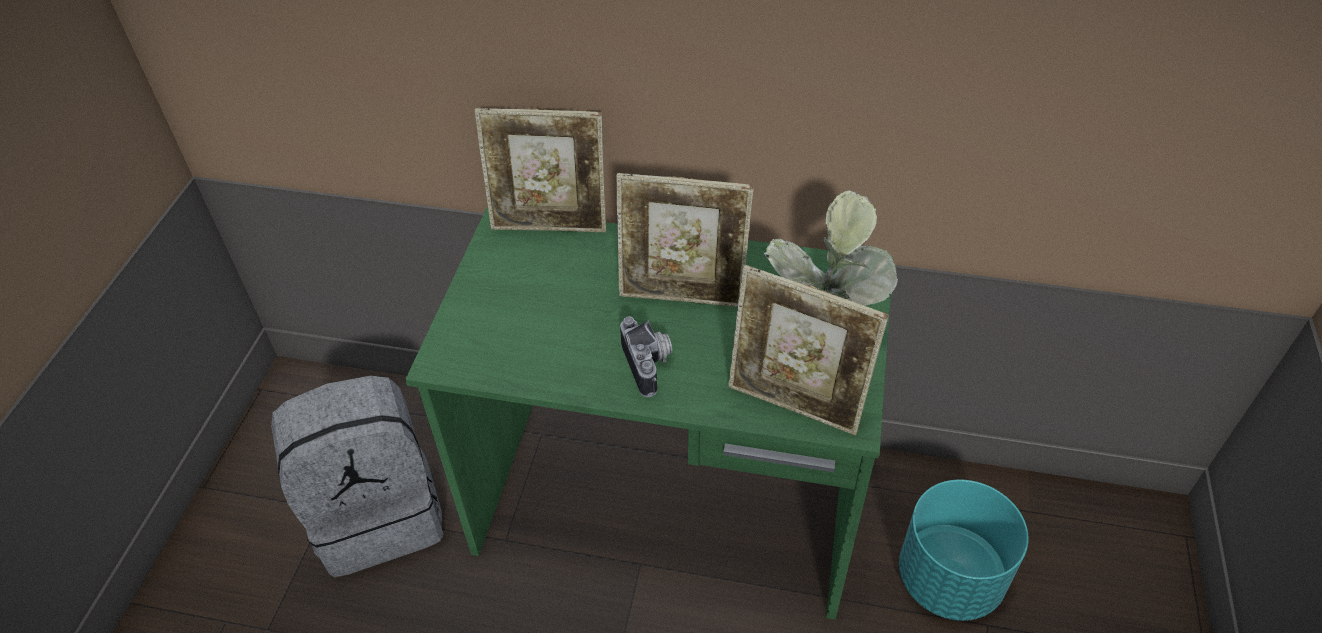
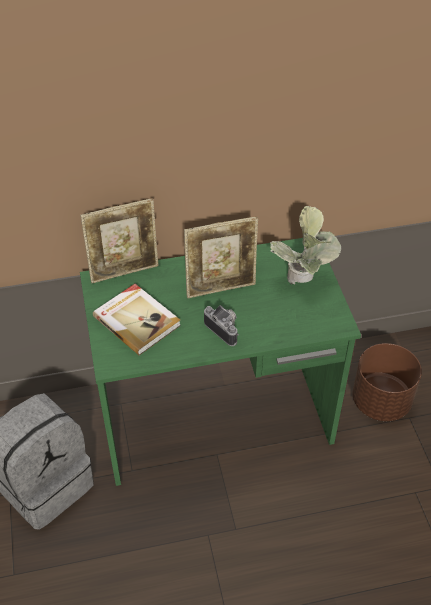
camera: 25 degrees left, 0 degrees up
picture frame [728,265,889,435] -> none
turquoise planter [899,479,1029,621] -> brown planter [352,343,422,421]
none -> book [93,284,181,355]

